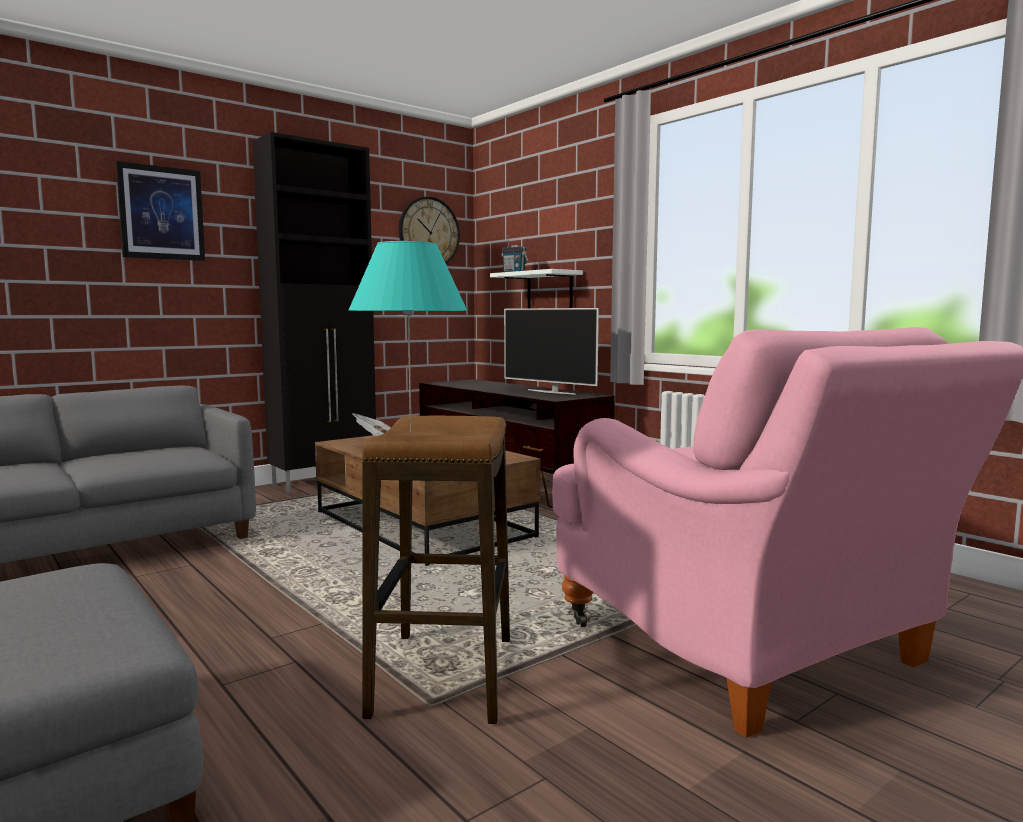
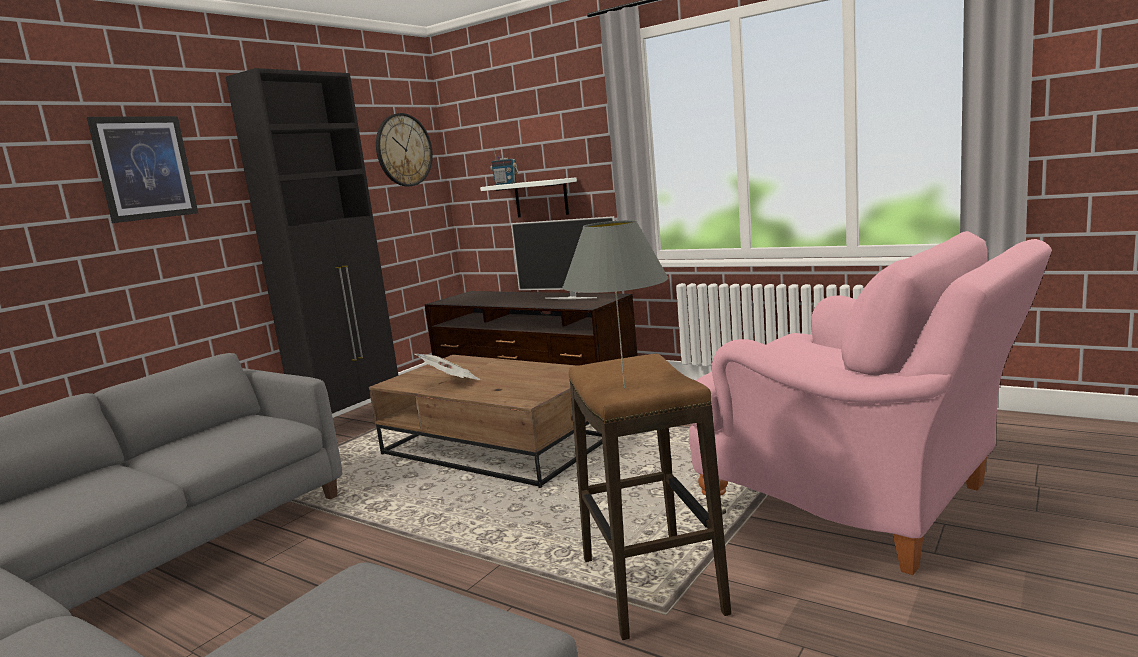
camera: 15 degrees left, 5 degrees up
turquoise table lamp [348,241,468,433] -> grey table lamp [562,220,669,388]

